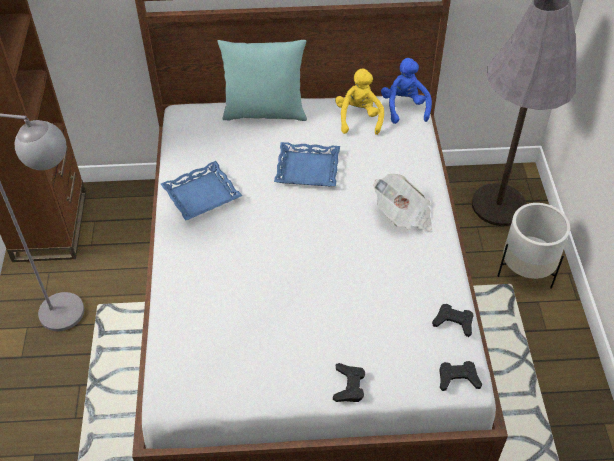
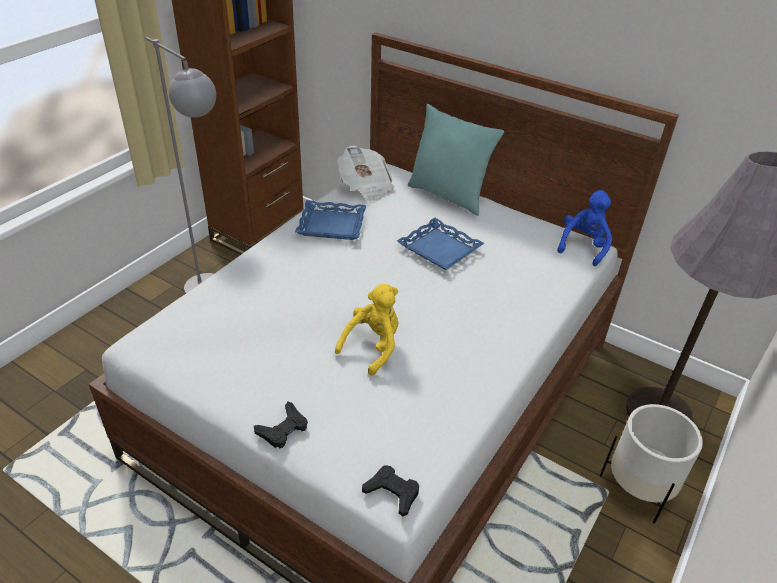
camera: 35 degrees right, 10 degrees down
yellow plush toy [335,69,384,135] -> yellow plush toy moved to [335,284,398,376]
newspaper [374,174,432,231] -> newspaper moved to [337,145,394,203]
black game controller [432,304,473,337] -> none

